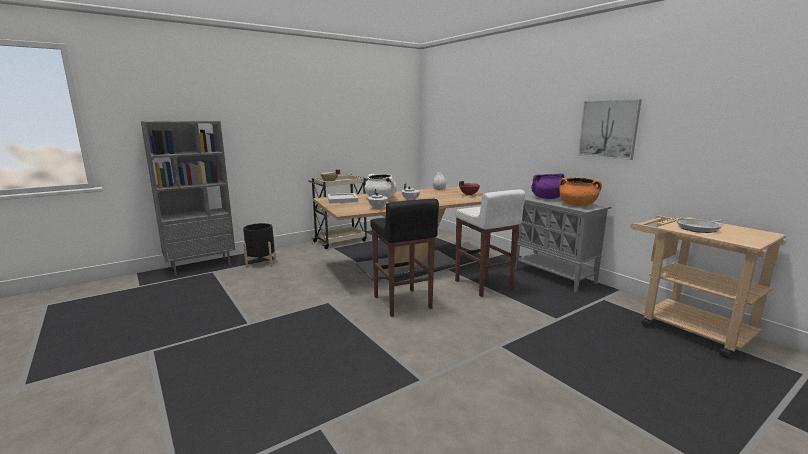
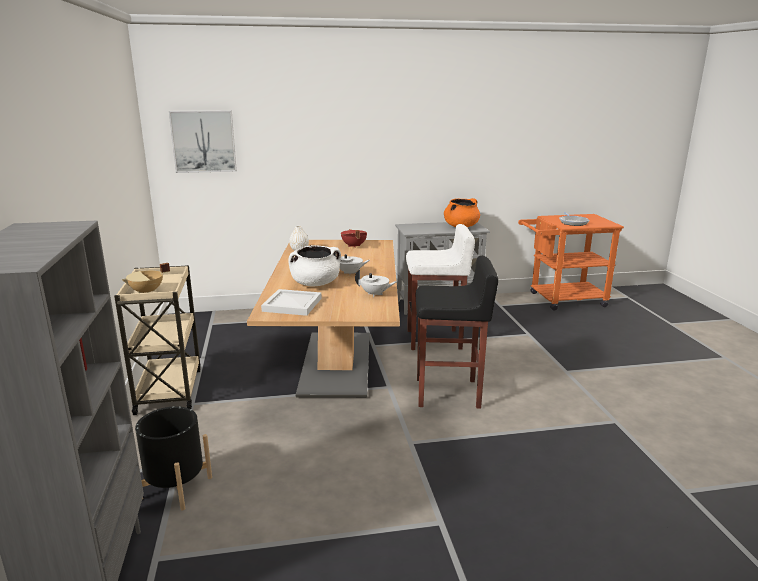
camera: 65 degrees left, 5 degrees up
purple cooking pot [531,173,565,199] -> none
picture [578,99,641,160] -> picture moved to [169,111,237,173]
beige cart [630,216,786,358] -> orange cart [518,214,624,311]

